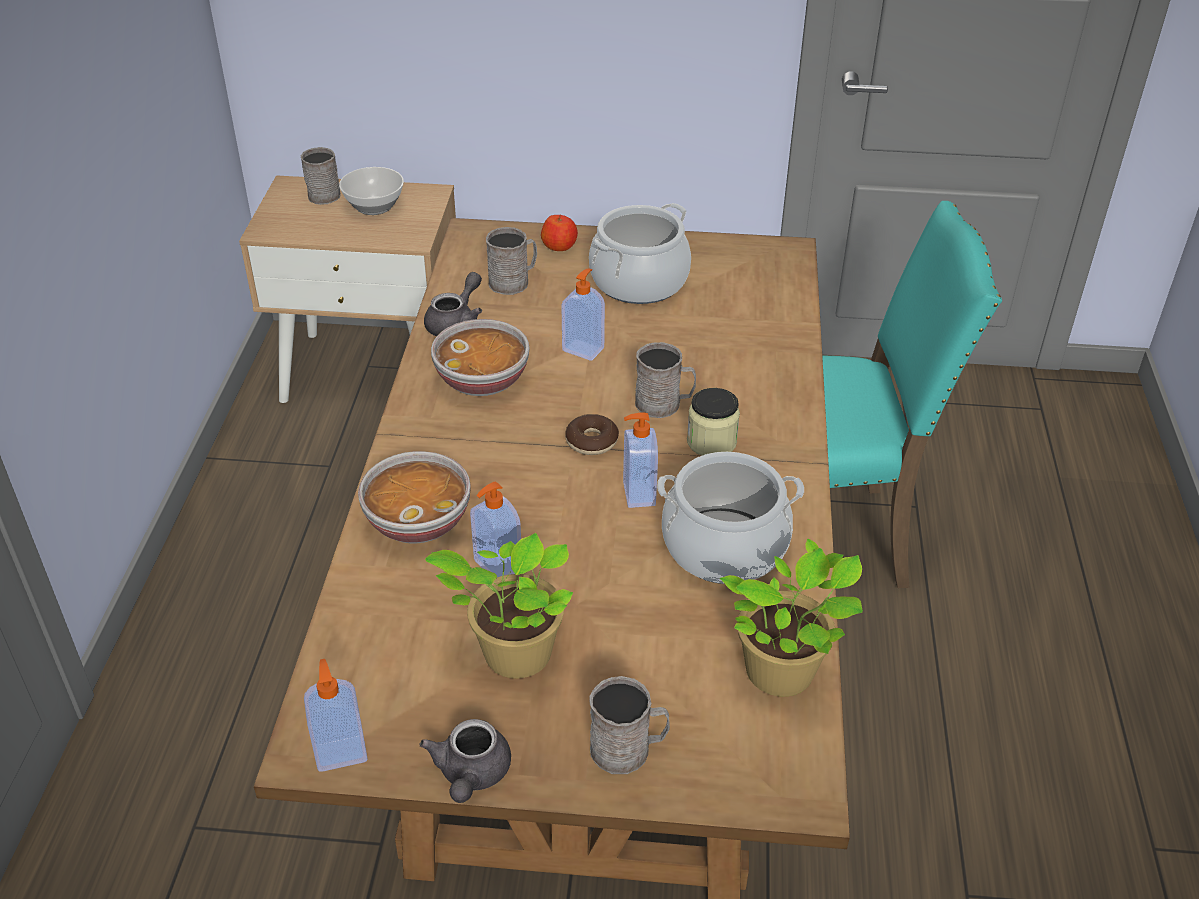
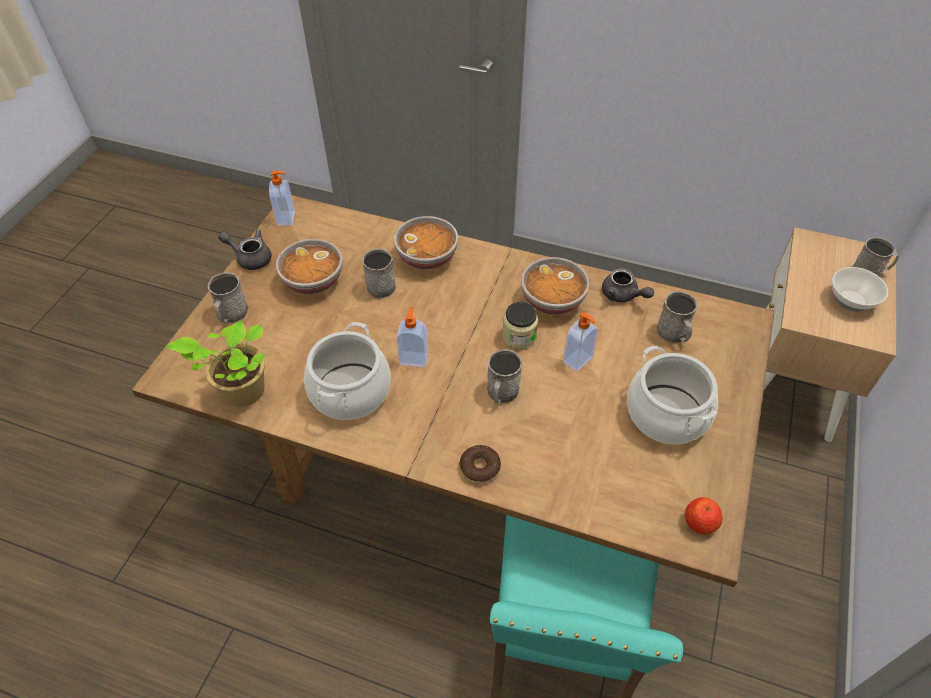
camera: 105 degrees right, 10 degrees up
potted plant [425,533,573,678] -> bowl [276,239,343,294]
soap dispenser [470,481,521,577] -> grey mug [362,249,396,298]
apple [541,215,578,251] -> apple moved to [685,497,723,535]
donut [565,414,619,455] -> donut moved to [460,445,501,483]
jar [687,388,740,456] -> jar moved to [503,302,538,349]

